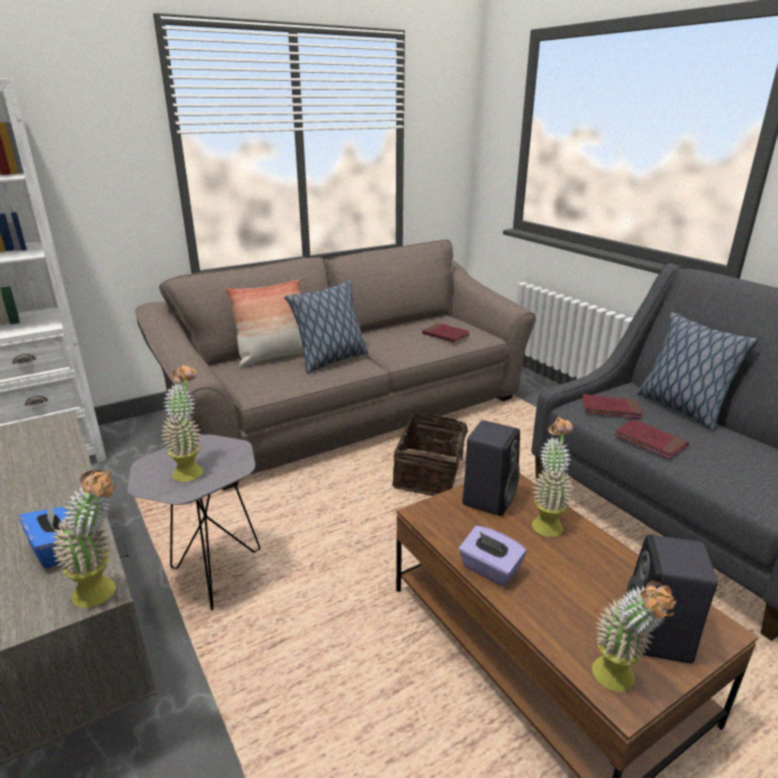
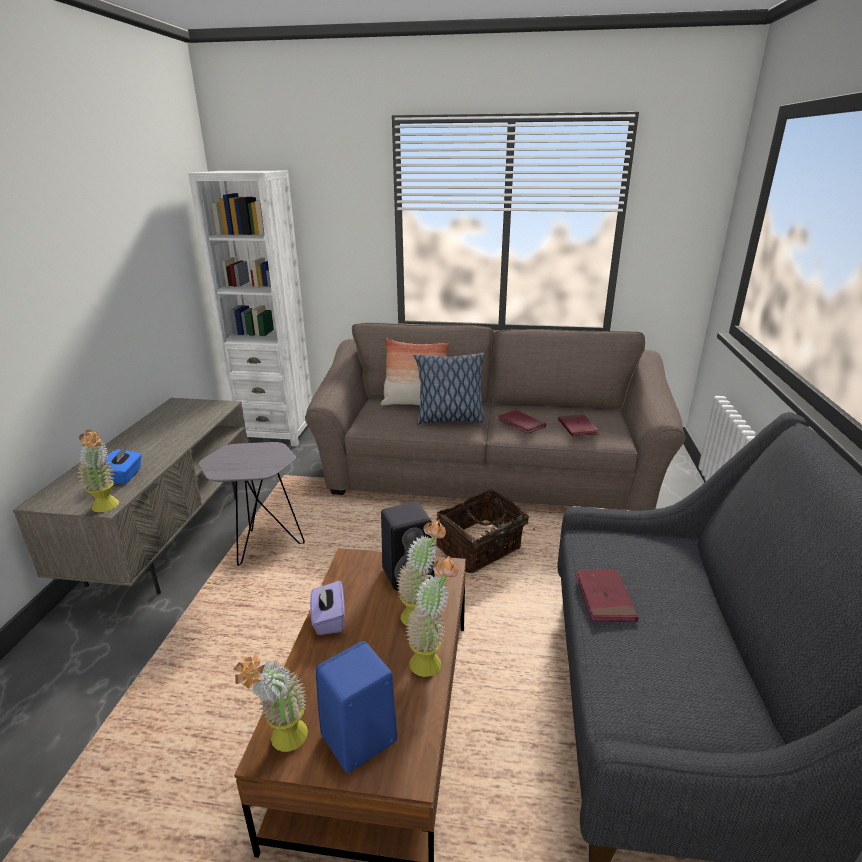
camera: 40 degrees right, 0 degrees up
potted plant [160,364,203,482] -> potted plant moved to [405,556,458,677]
red book [582,394,643,419] -> red book moved to [498,410,546,434]
black speaker [626,535,718,663] -> blue speaker [316,641,397,773]
pillow [637,312,758,430] -> none

